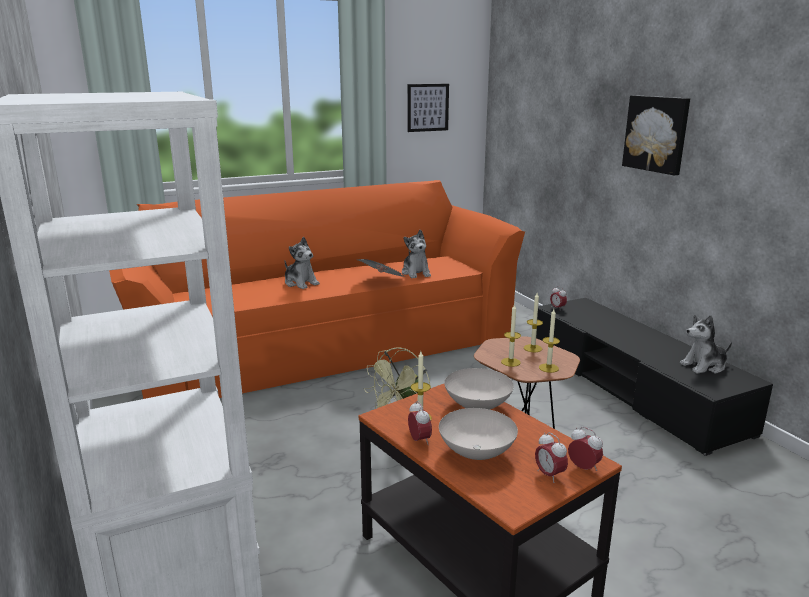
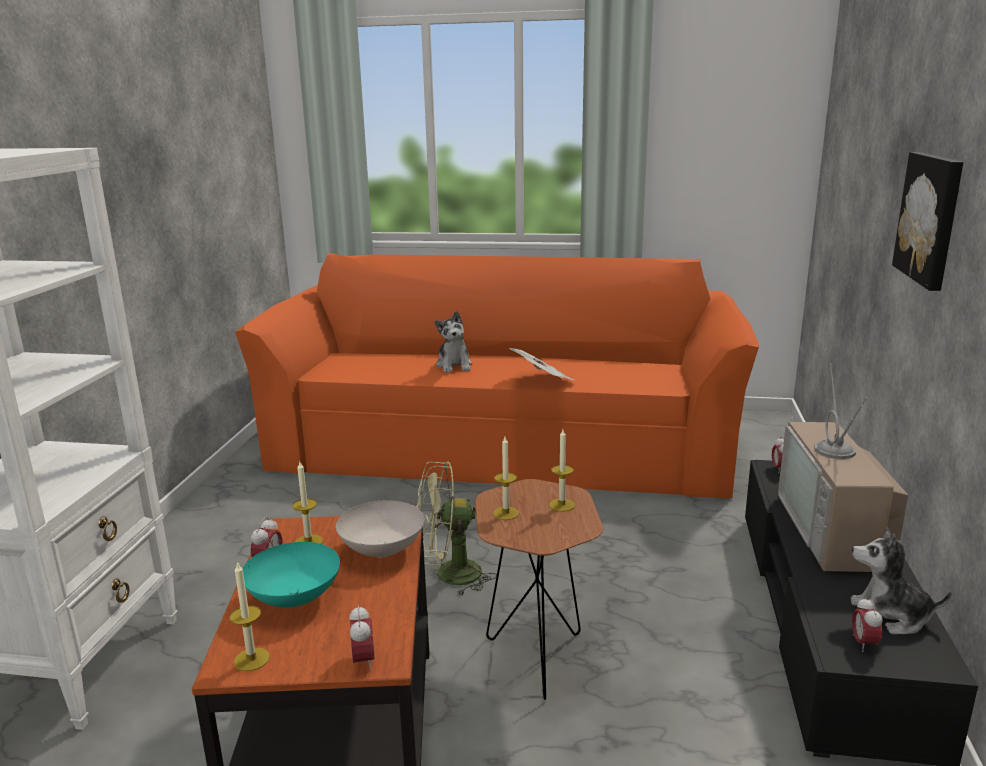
camera: 35 degrees right, 0 degrees up
plush toy [402,230,431,278] -> none
picture [408,84,449,132] -> none
white bowl [439,408,518,460] -> turquoise bowl [243,542,340,608]
alarm clock [535,432,568,483] -> alarm clock moved to [852,597,883,652]
candle [539,309,560,373] -> candle moved to [229,561,270,671]
none -> television [778,363,908,572]

